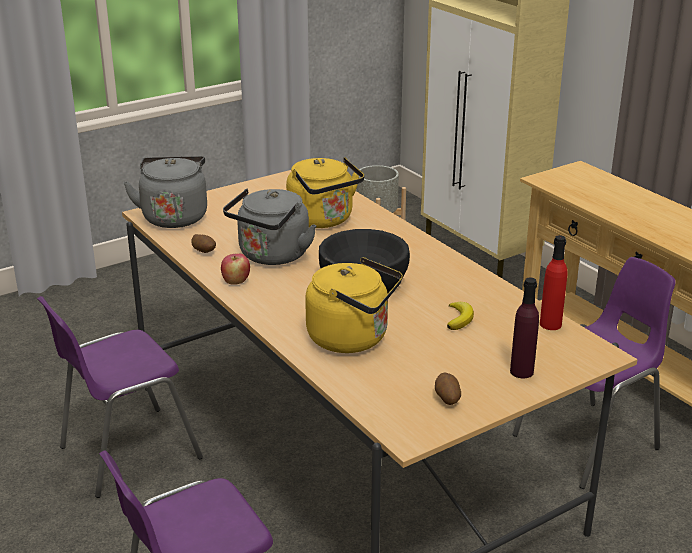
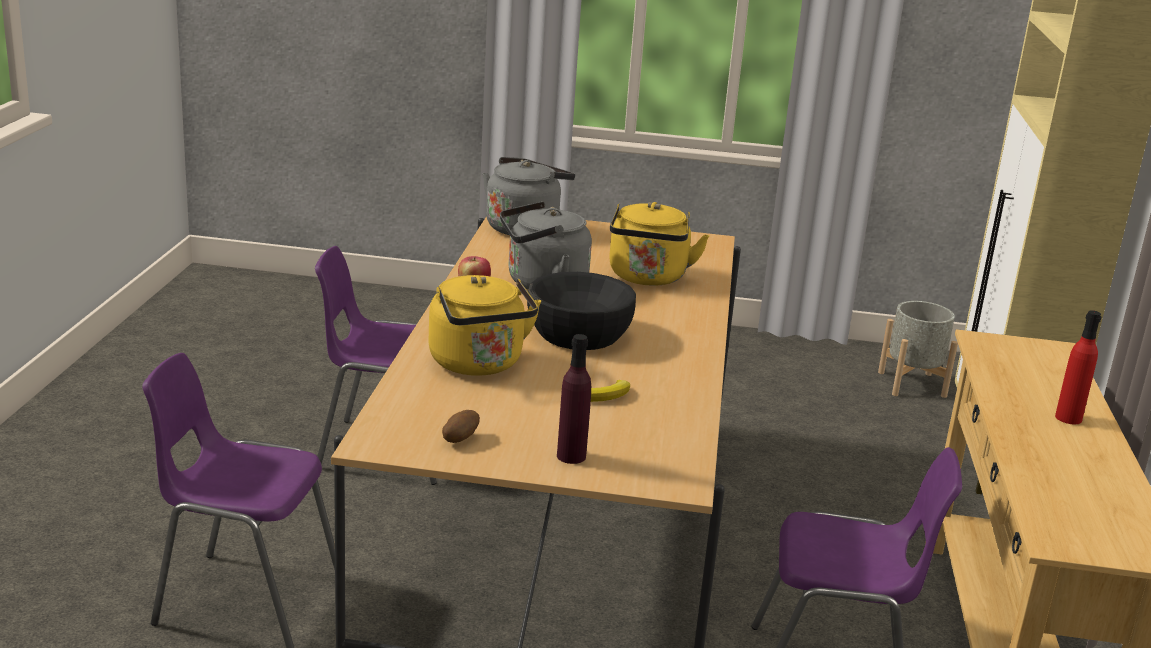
camera: 40 degrees right, 5 degrees down
potato [191,234,216,253] -> none
red bottle [540,235,567,330] -> red bottle moved to [1055,310,1101,424]

